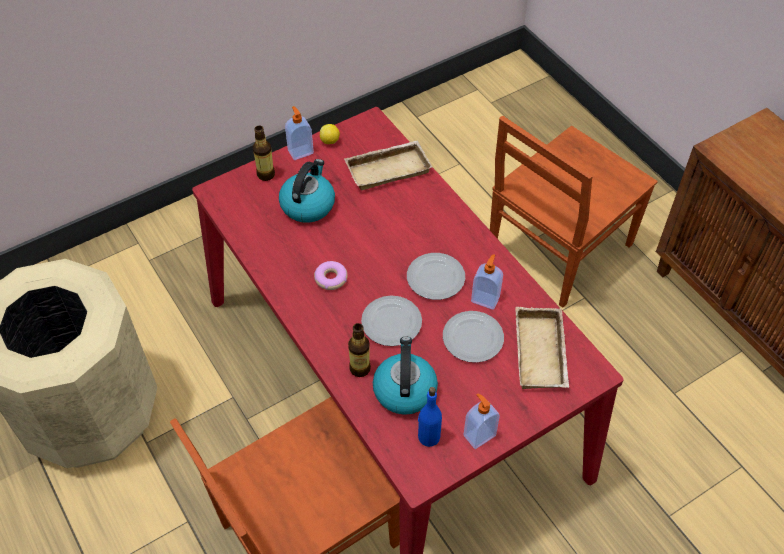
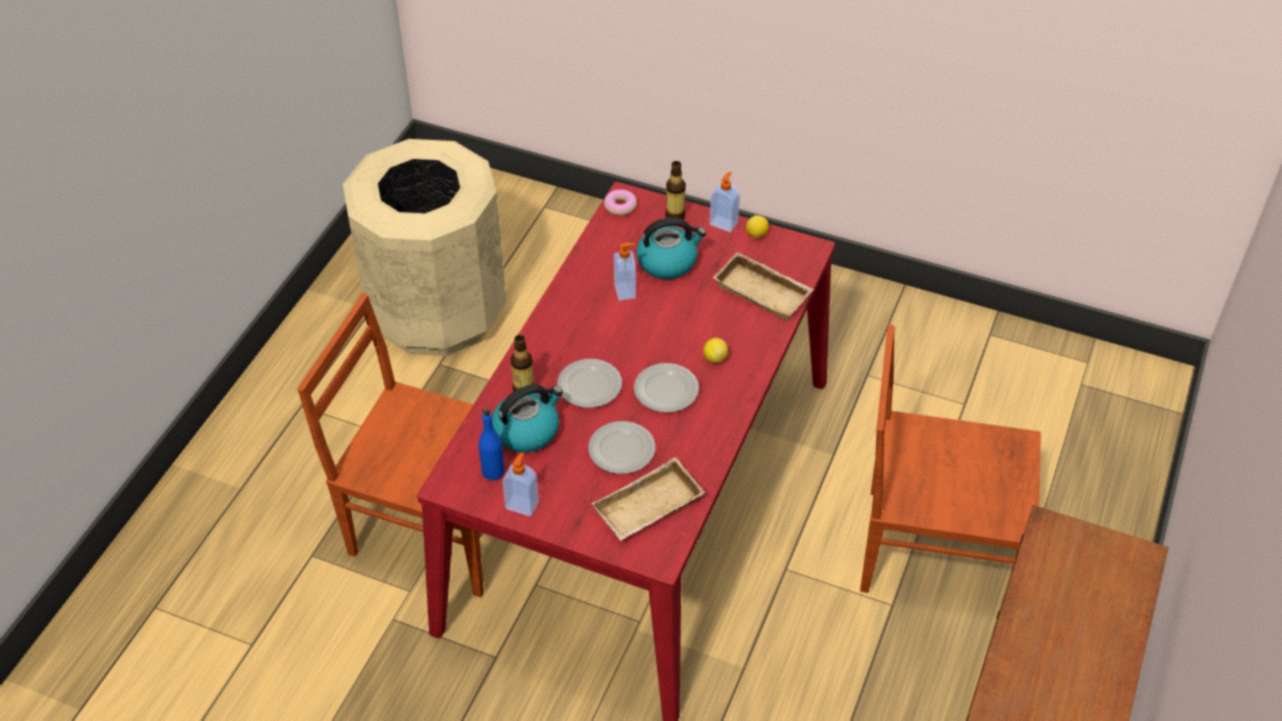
camera: 55 degrees right, 5 degrees down
donut [314,261,348,290] -> donut moved to [604,189,637,216]
soap dispenser [471,254,503,310] -> soap dispenser moved to [614,243,636,301]
none -> lemon [703,338,728,363]

